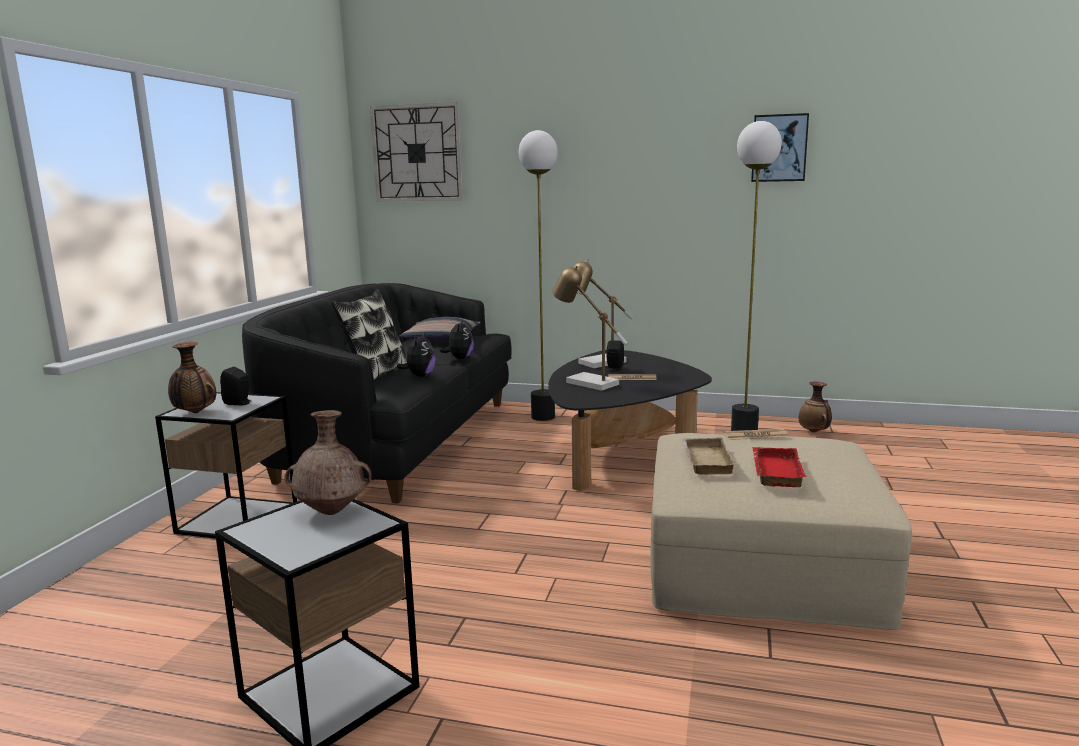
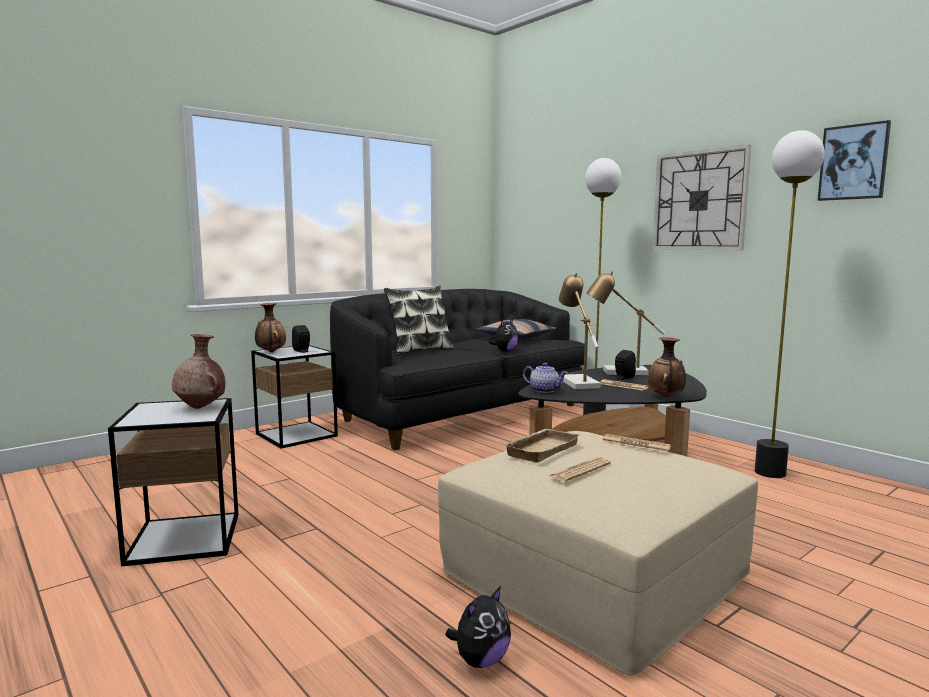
camera: 35 degrees right, 5 degrees down
wall clock [370,102,463,202] -> wall clock moved to [652,144,751,250]
plush toy [397,332,436,377] -> plush toy moved to [445,586,511,668]
red tray [752,447,806,487] -> newspaper [549,457,611,482]
vase [799,381,832,433] -> vase moved to [648,337,686,397]
none -> teapot [523,363,568,393]

